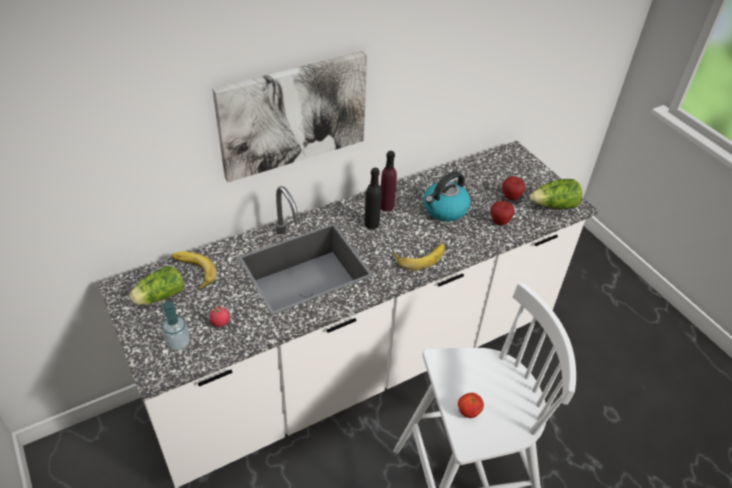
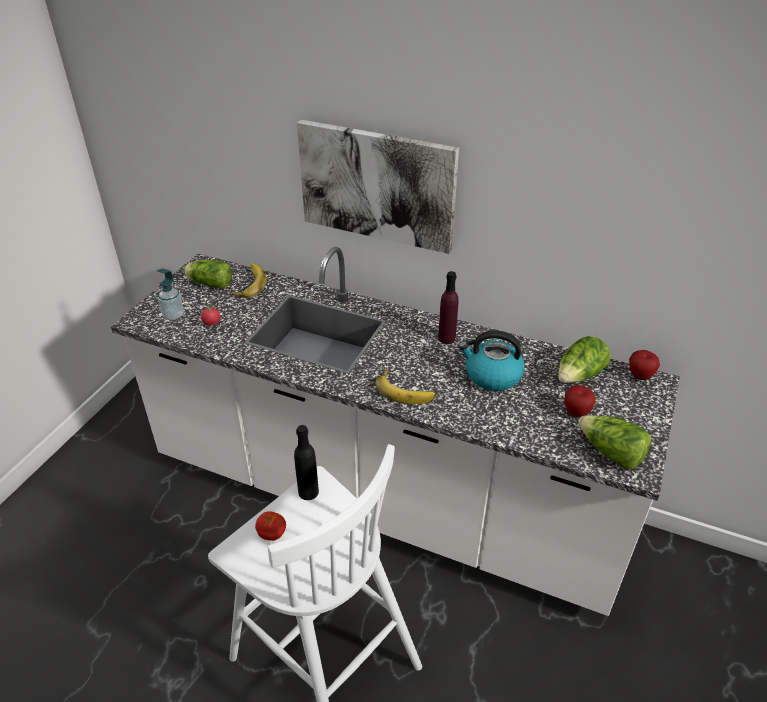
camera: 55 degrees right, 5 degrees down
black bottle [364,168,382,229] -> black bottle moved to [294,425,319,500]
apple [491,201,515,225] -> apple moved to [629,350,660,380]
none -> lettuce [558,336,611,383]

